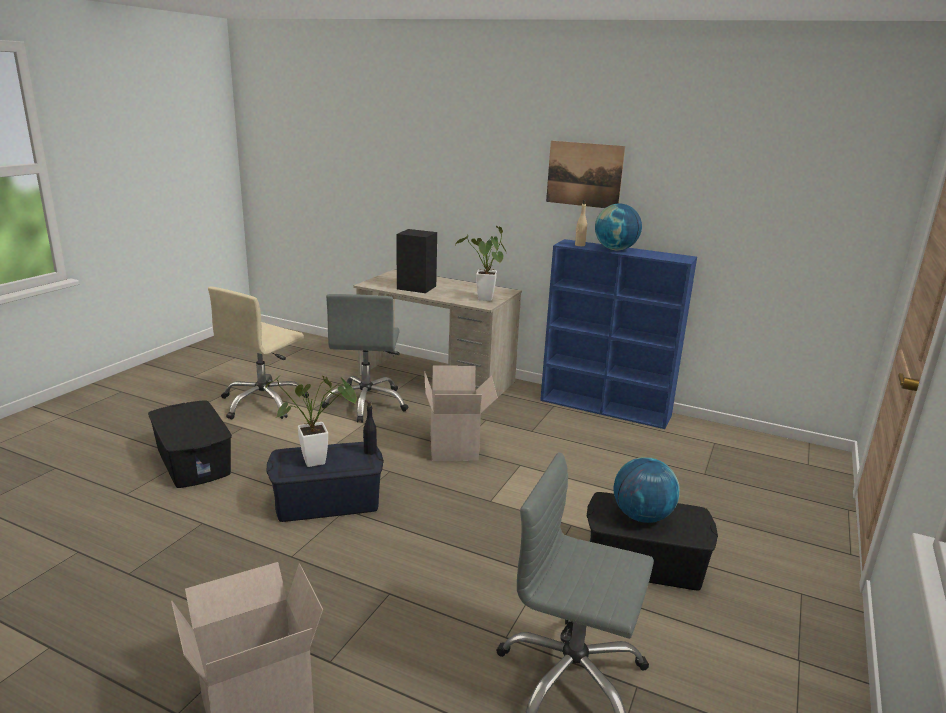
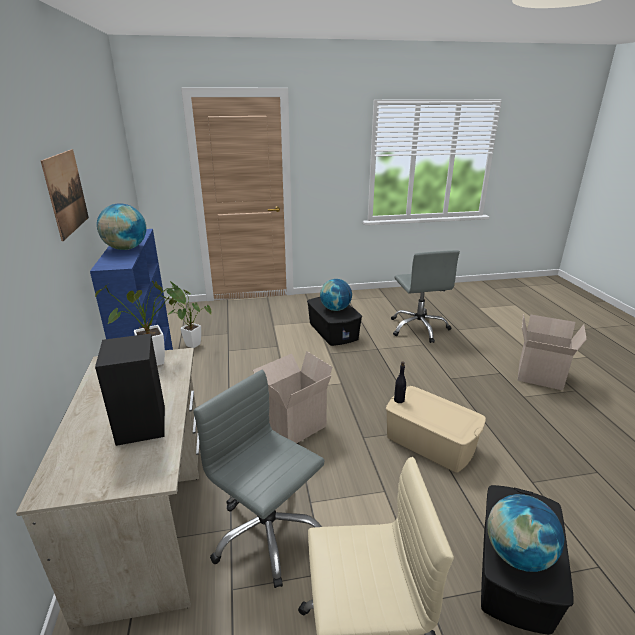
camera: 125 degrees left, 5 degrees up
potted plant [265,376,357,467] -> potted plant moved to [168,290,212,348]
blue storage box [267,442,384,522] -> beige storage box [386,386,486,473]
grey office chair [322,294,408,423] -> grey office chair turned 105 degrees counterclockwise [193,370,325,588]
beige bottle [575,200,587,246] -> none
none -> globe [487,494,564,572]

